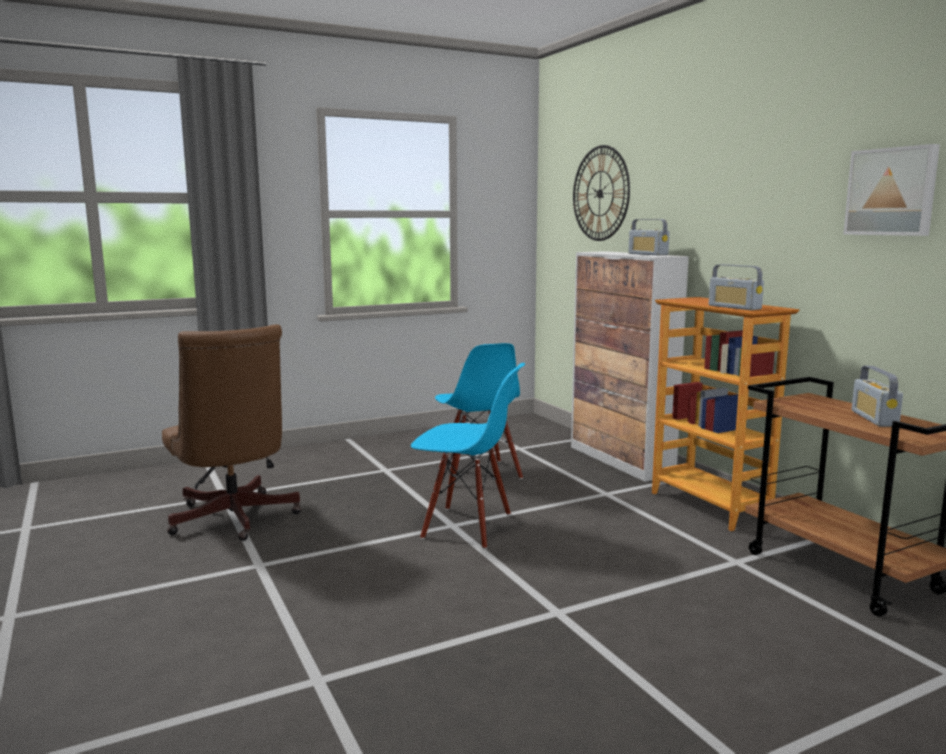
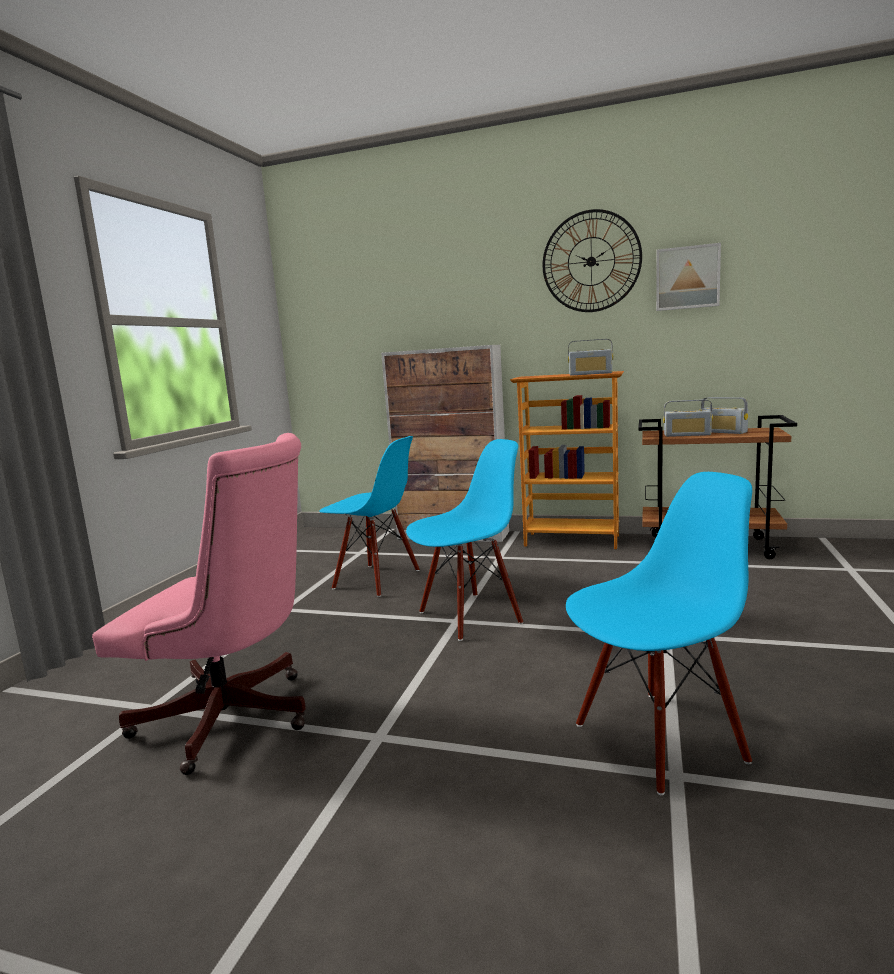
camera: 45 degrees left, 0 degrees up
brown office chair [162,324,301,541] -> pink office chair [92,433,306,775]
wall clock [573,145,630,241] -> wall clock moved to [542,209,642,312]
radio [628,219,670,255] -> radio moved to [663,399,713,437]
none -> blue chair [566,472,752,795]

